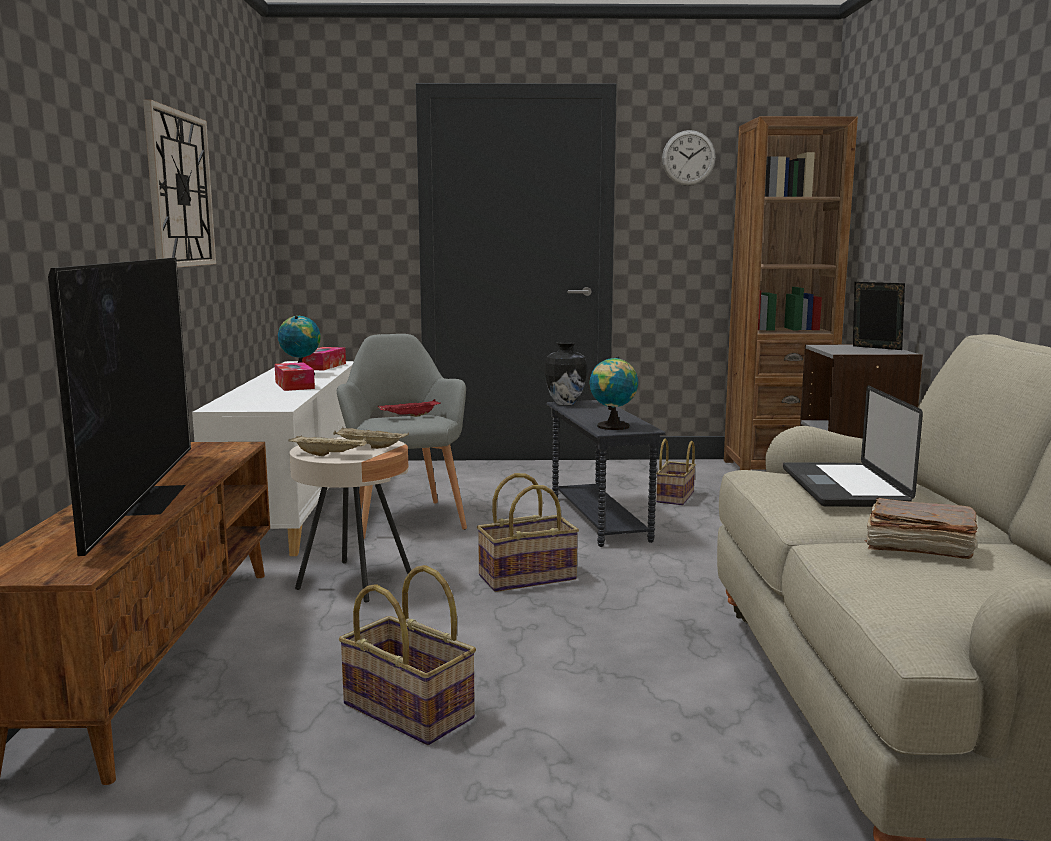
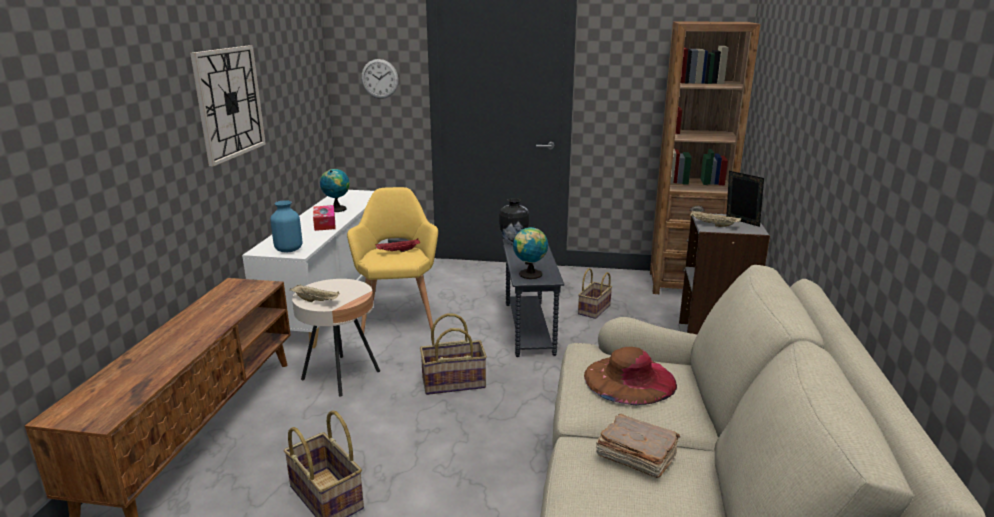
camera: 10 degrees right, 10 degrees up
television [48,258,191,556] -> none
tissue box [302,347,346,371] -> none
beige tray [333,427,409,449] -> beige tray moved to [690,211,741,227]
grey armchair [337,334,467,539] -> yellow armchair [347,187,438,333]
wall clock [662,130,716,186] -> wall clock moved to [361,59,399,99]
laptop [783,385,923,507] -> brown hat [584,347,677,406]
none -> blue vase [270,200,302,252]

